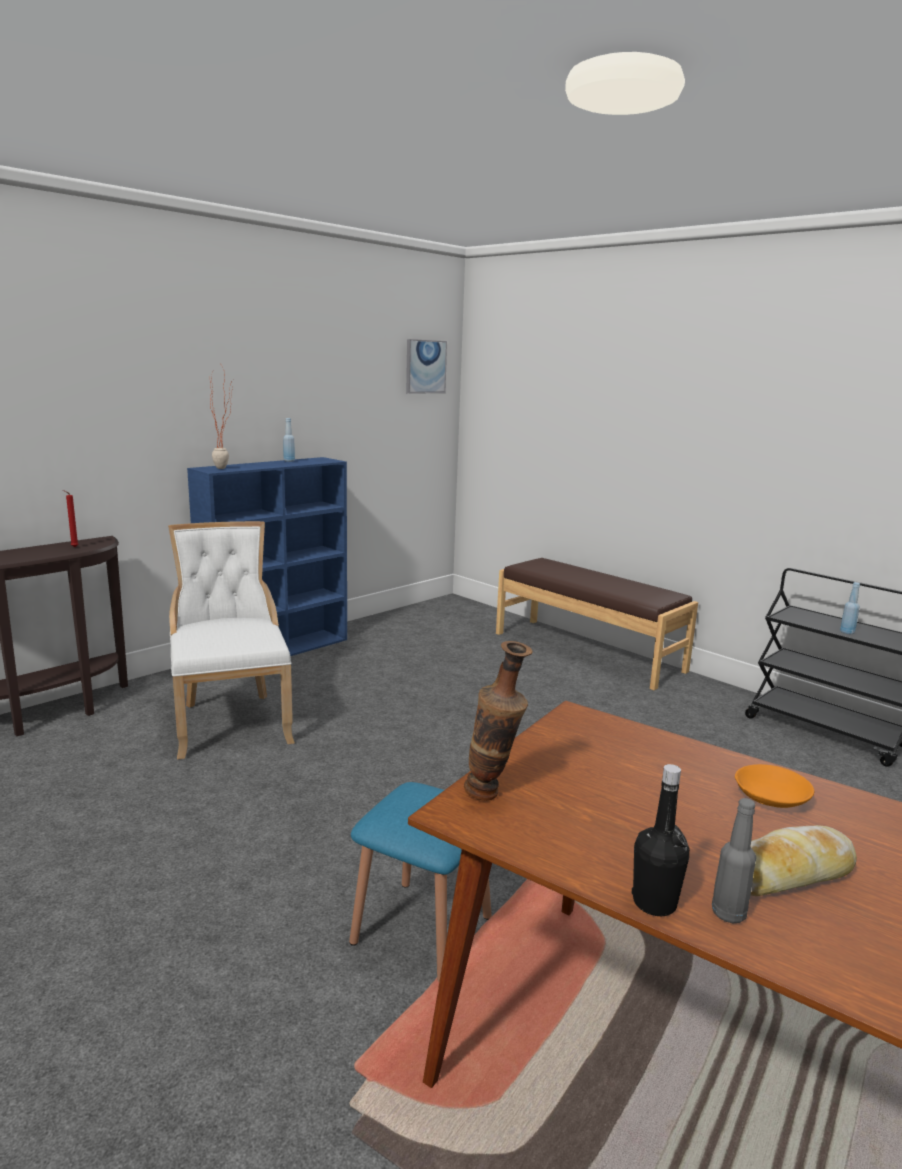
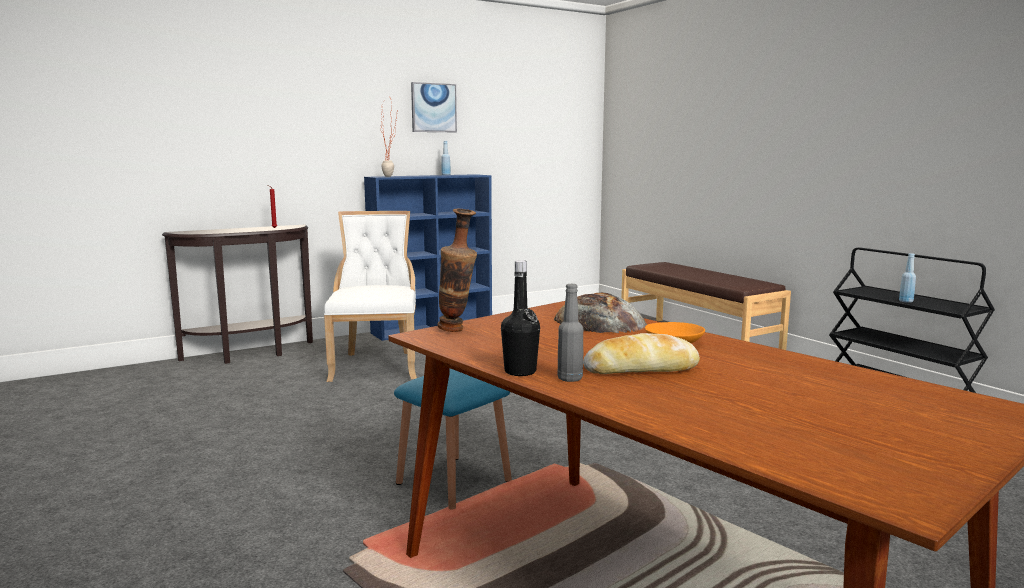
camera: 15 degrees right, 5 degrees down
picture [406,339,447,394] -> picture moved to [411,82,457,132]
none -> bread [554,292,647,333]

